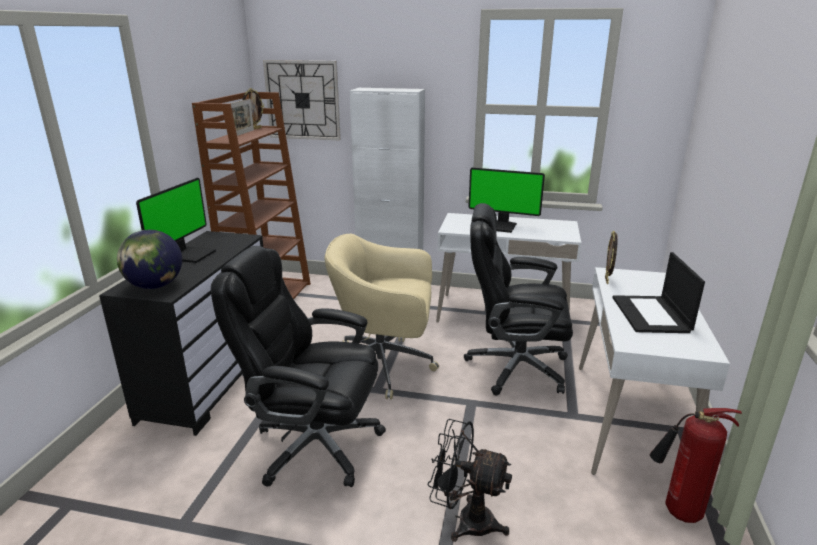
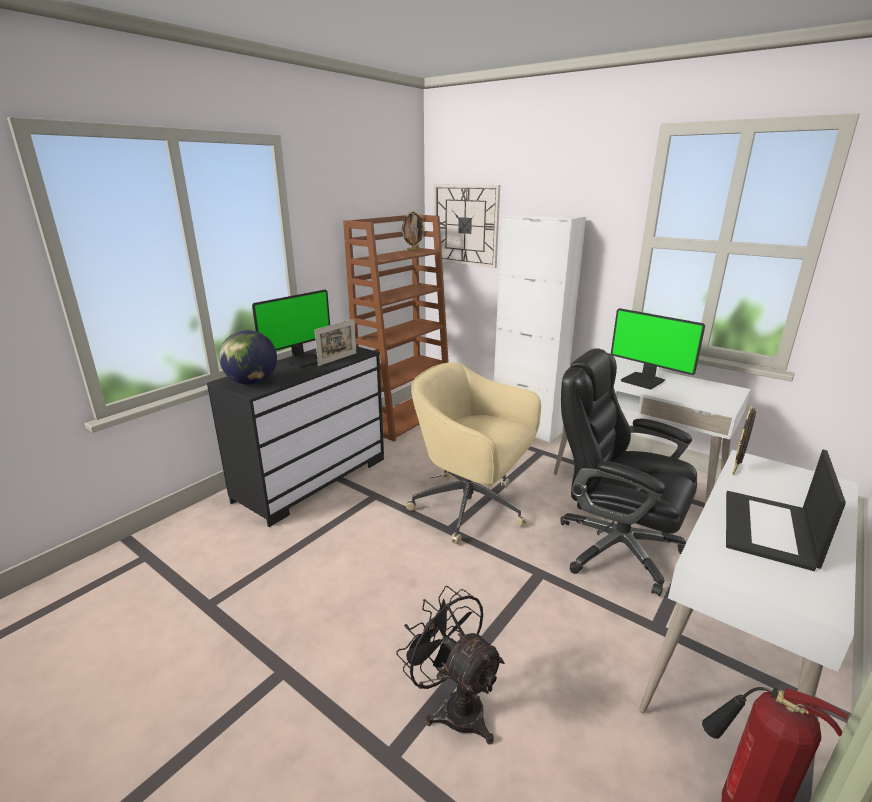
camera: 25 degrees right, 0 degrees up
black office chair [211,246,386,487] -> none
picture frame [228,99,254,136] -> picture frame moved to [315,319,356,366]

